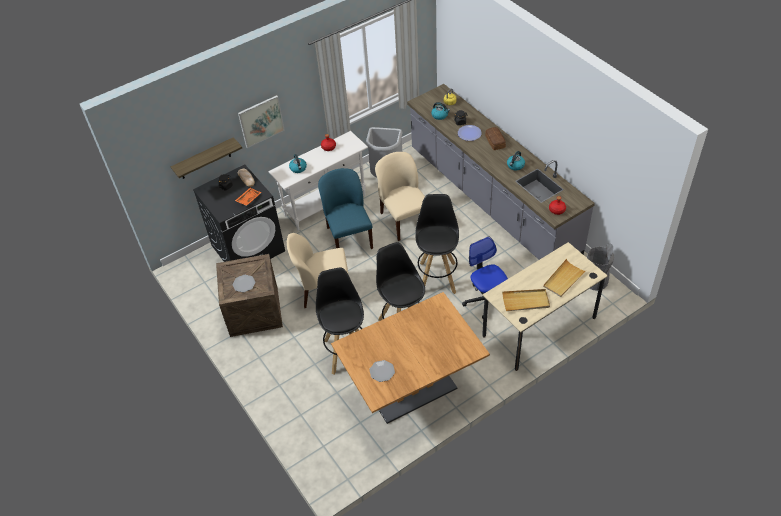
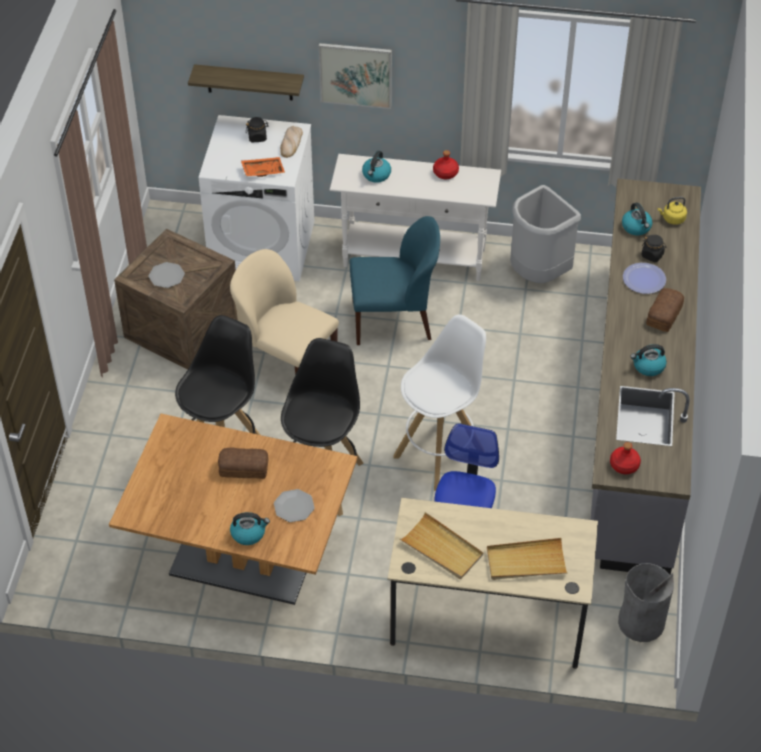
camera: 40 degrees right, 0 degrees up
black washing machine [193,165,285,262] -> white washing machine [199,115,314,281]
blue chair [318,168,373,249] -> blue chair turned 60 degrees clockwise [349,216,440,345]
plate [369,360,395,382] -> plate moved to [274,489,315,522]
beige chair [375,152,425,241] -> none
black stool [415,194,459,294] -> white stool [393,315,486,491]
none -> bread [218,448,268,479]
none -> kettle [230,512,270,545]

